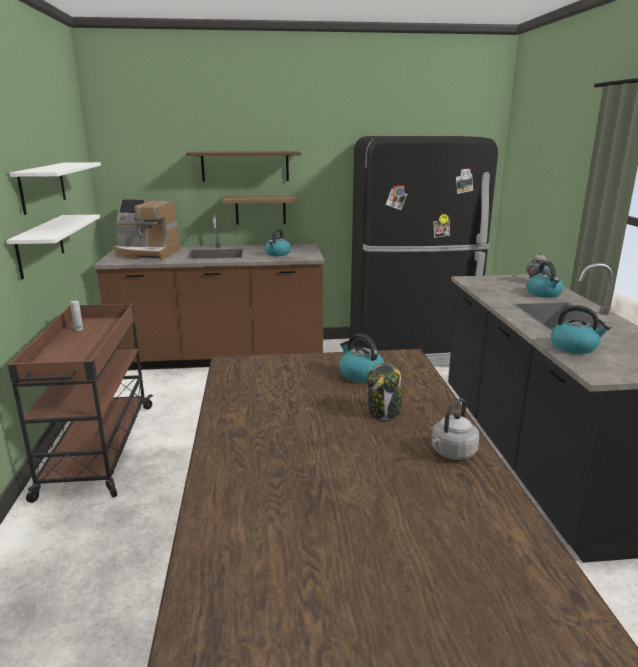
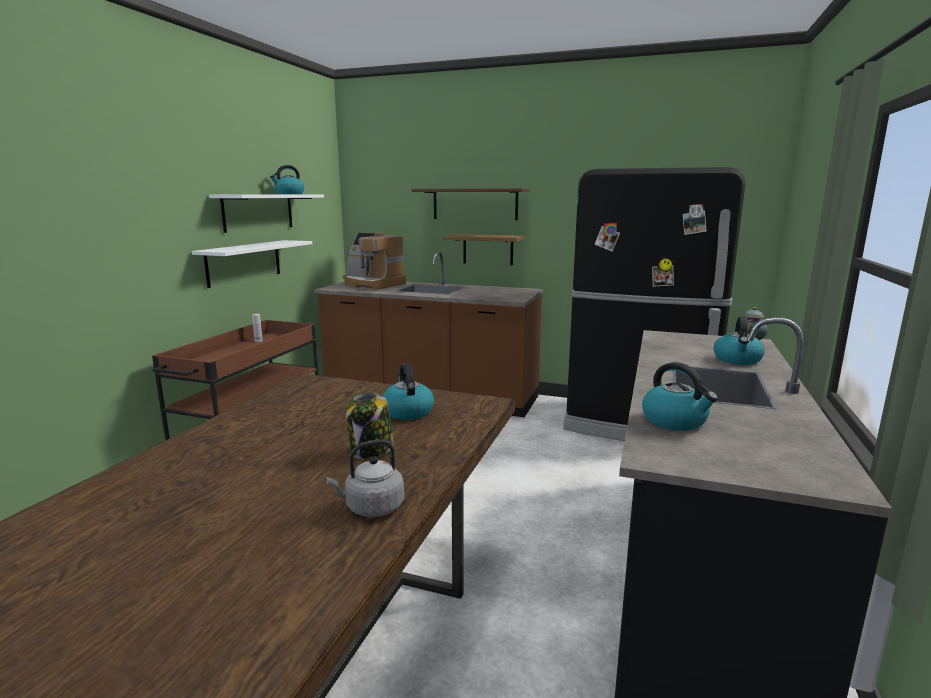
camera: 25 degrees right, 5 degrees down
kettle [265,229,291,256] -> kettle moved to [270,165,304,194]

